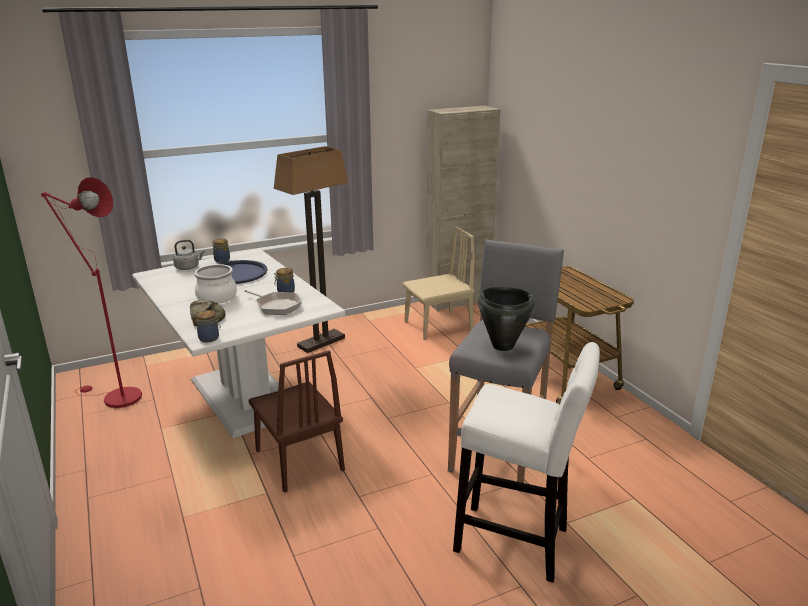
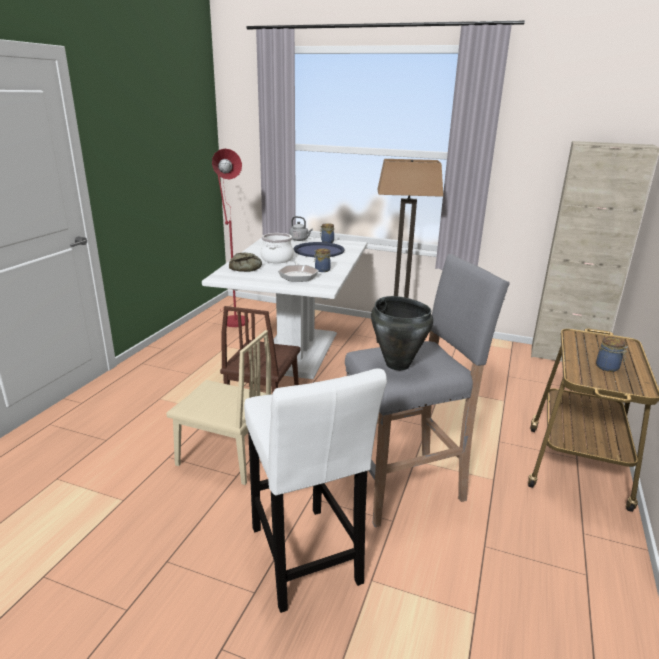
camera: 45 degrees right, 0 degrees up
jar [196,310,221,343] -> jar moved to [596,337,628,372]
beige chair [403,226,475,340] -> beige chair moved to [166,330,271,485]

